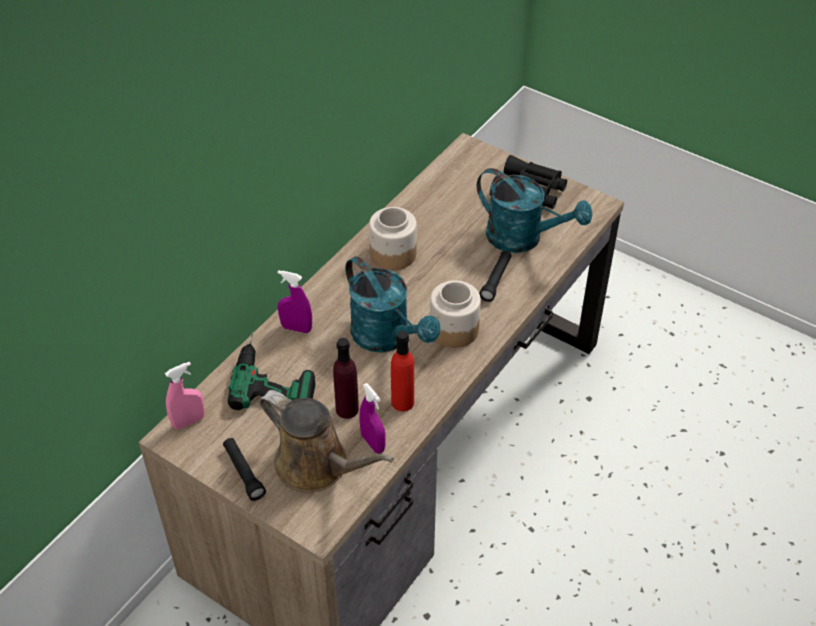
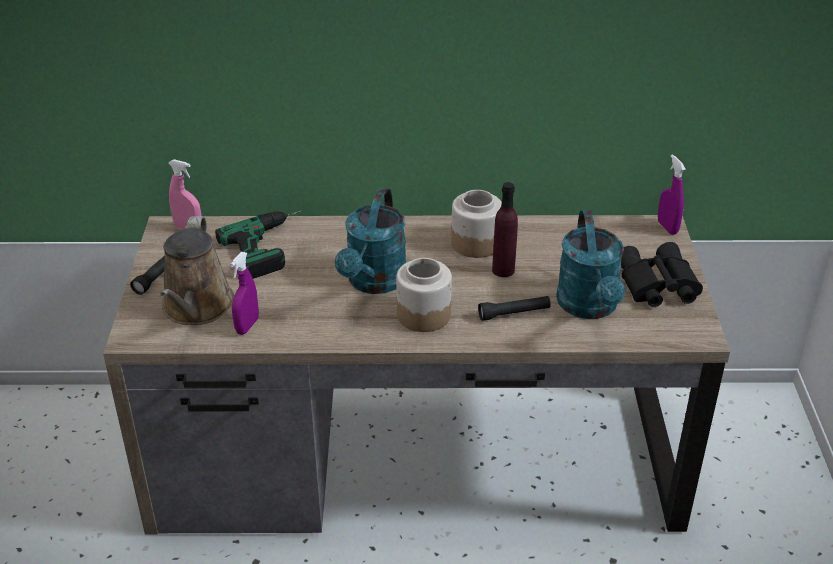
camera: 55 degrees right, 10 degrees down
purple spray bottle [277,270,312,333] -> purple spray bottle moved to [658,154,686,235]
purple bottle [333,338,359,419] -> purple bottle moved to [492,182,518,277]
red bottle [391,331,414,411] -> none

